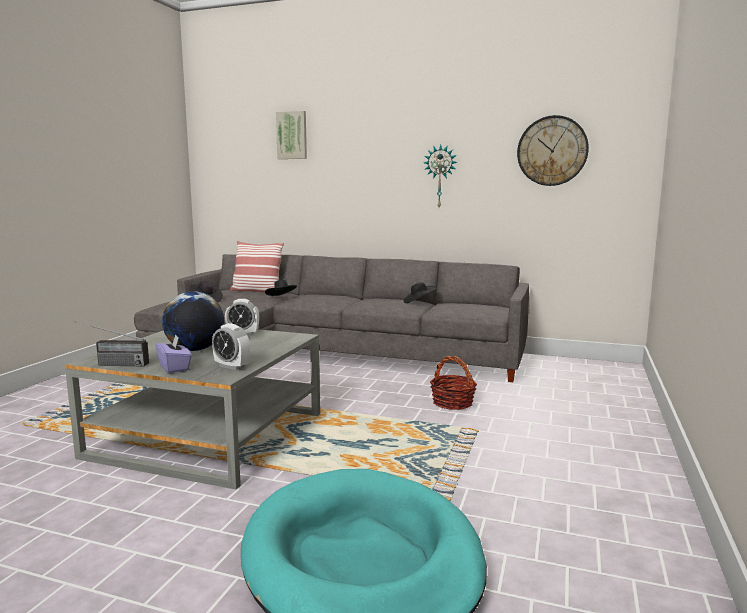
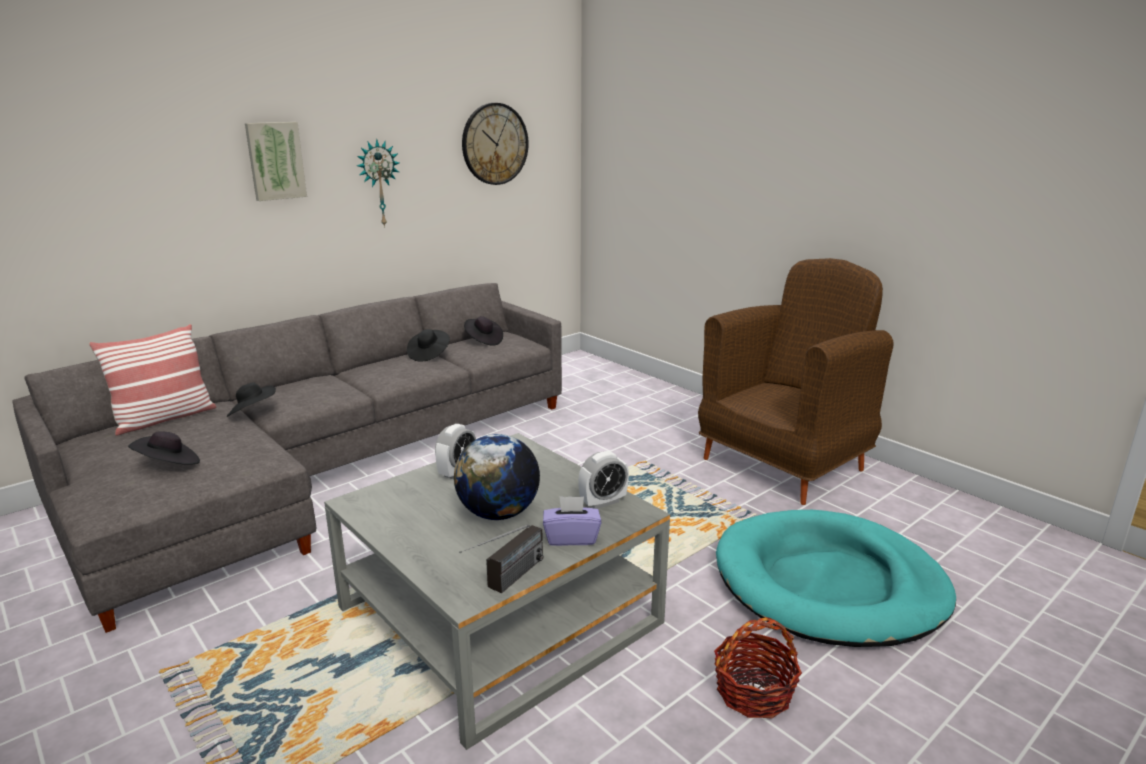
camera: 60 degrees left, 10 degrees up
picture [276,111,307,159] -> picture moved to [245,122,307,201]
basket [430,356,477,410] -> basket moved to [714,617,802,719]
none -> black hat [464,316,503,346]
none -> brown armchair [698,258,894,505]

